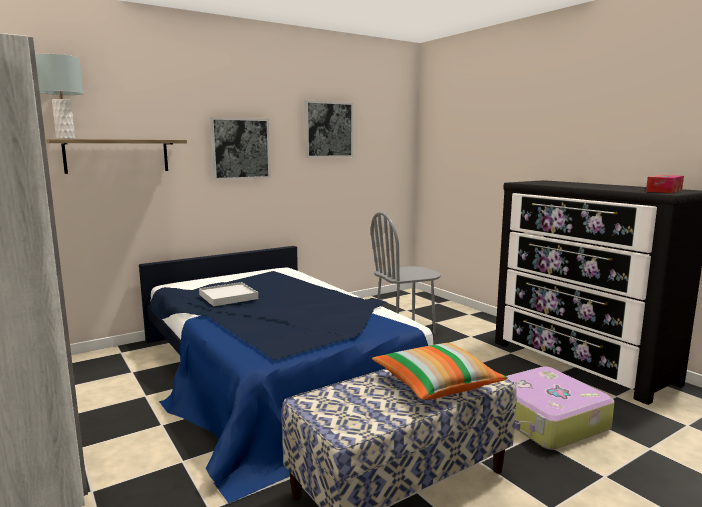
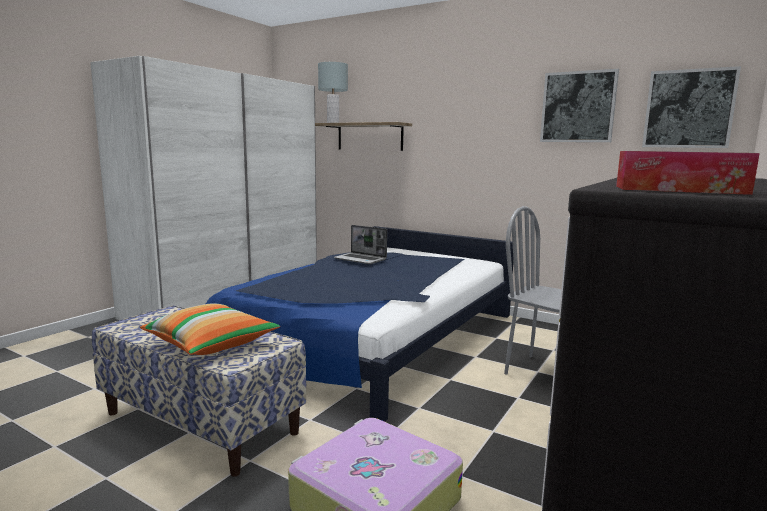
camera: 65 degrees right, 0 degrees up
white tray [199,282,258,306] -> laptop [334,225,387,264]
picture [210,117,271,180] -> picture moved to [642,66,741,148]

